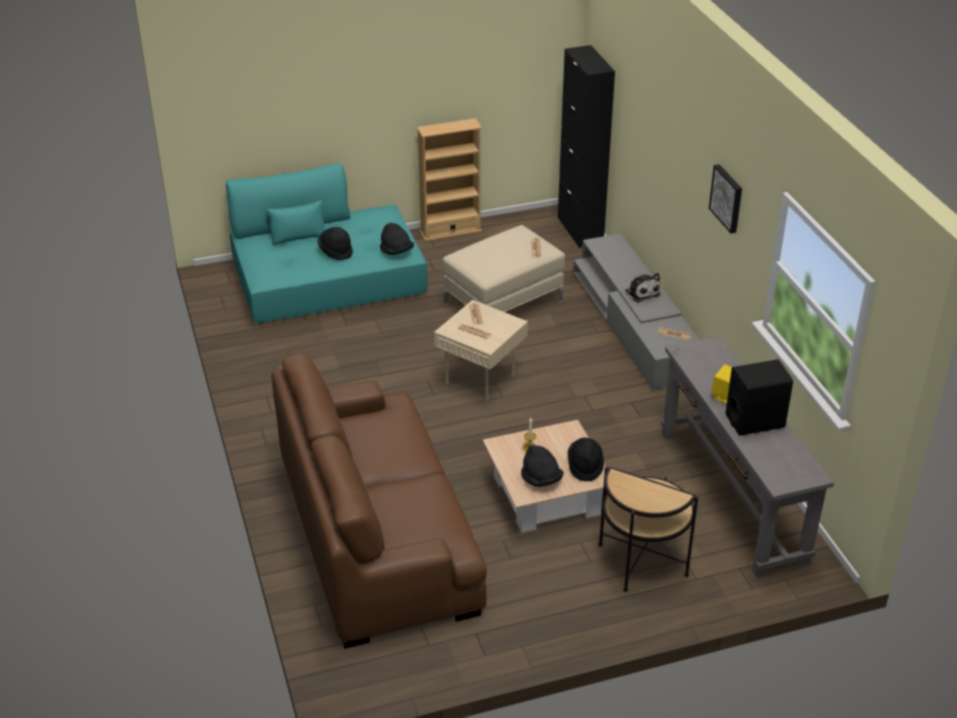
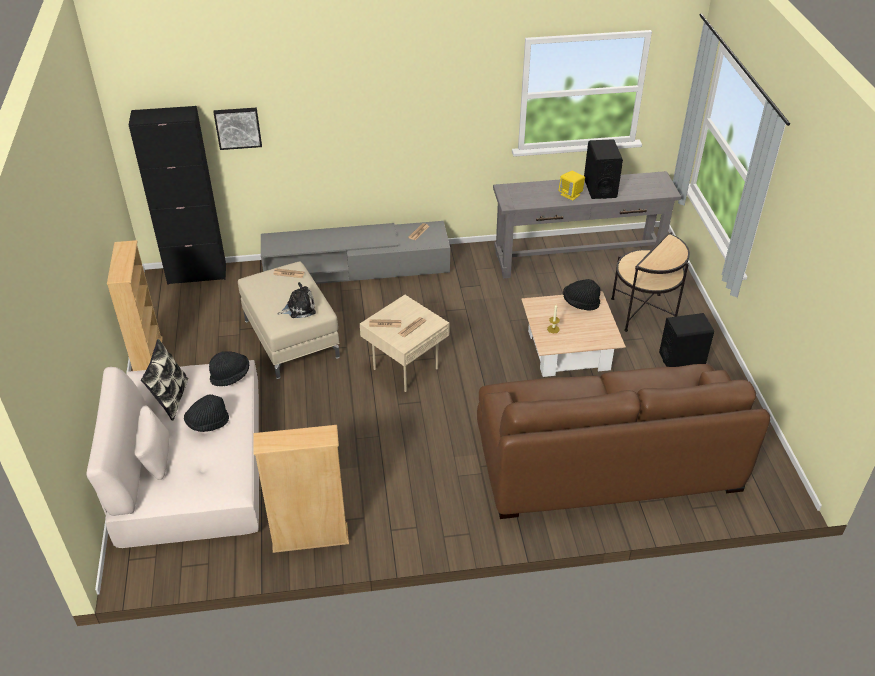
camera: 80 degrees left, 5 degrees up
turquoise sofa [226,163,428,323] -> beige sofa [86,360,259,548]
black hat [521,445,564,487] -> none
plush toy [625,273,660,302] -> plush toy moved to [277,282,316,318]
picture [709,164,742,233] -> picture moved to [214,108,262,150]
none -> pillow [141,339,188,421]
none -> beige bookcase [254,425,349,553]
none -> black speaker [659,313,714,367]

